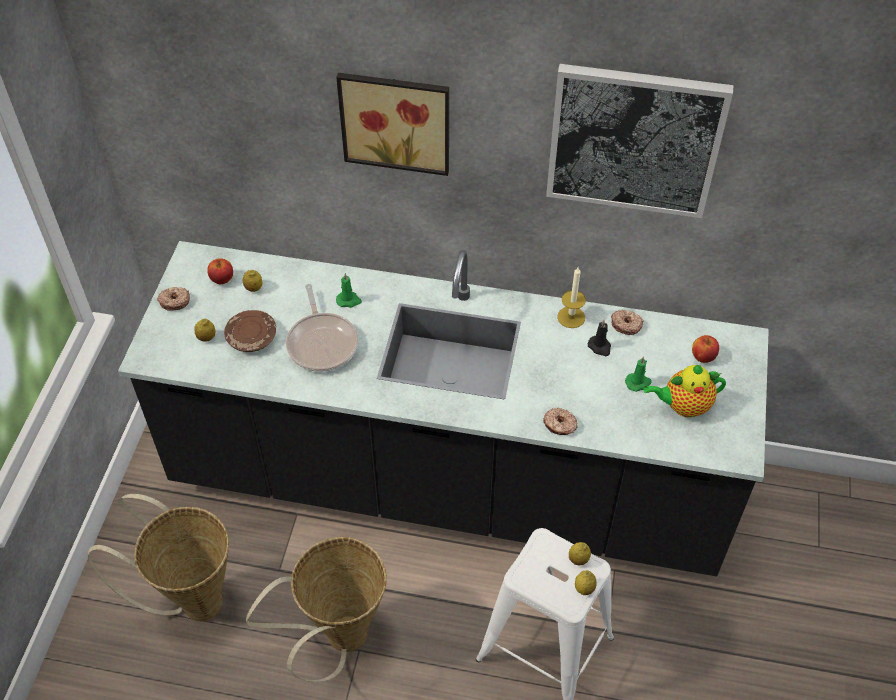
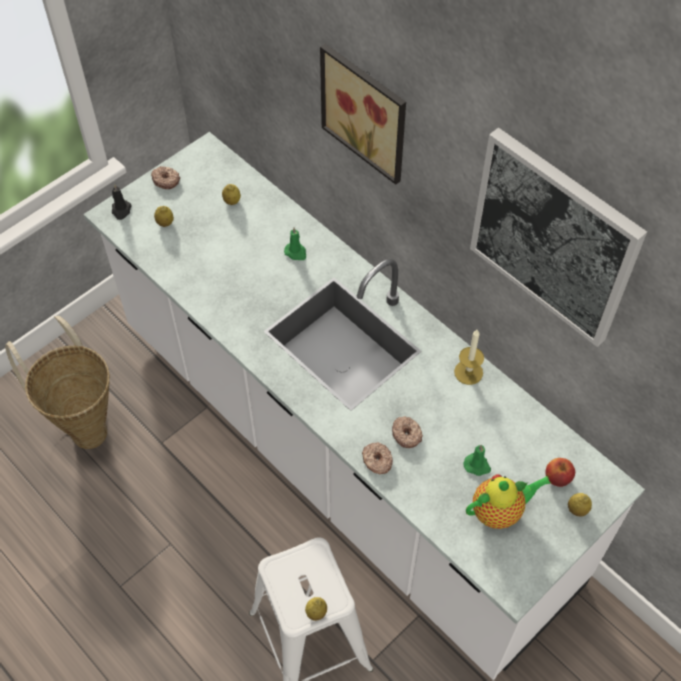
camera: 35 degrees right, 5 degrees up
black counter [118,241,769,576] -> white counter [84,132,645,680]
apple [207,258,233,284] -> none
brown plate [224,310,276,352] -> none
basket [246,537,387,683] -> none
frying pan [286,284,358,372] -> none
lemon [569,542,591,566] -> lemon moved to [568,493,592,516]
black candle [588,320,611,356] -> black candle moved to [112,184,132,220]
donut [611,310,643,335] -> donut moved to [392,416,423,448]
teapot [644,365,726,417] -> teapot turned 135 degrees clockwise [466,474,551,529]

